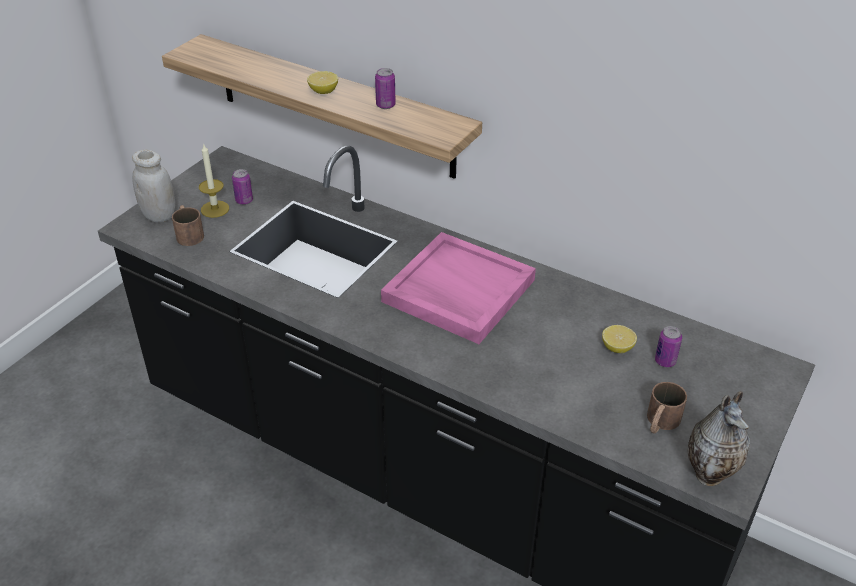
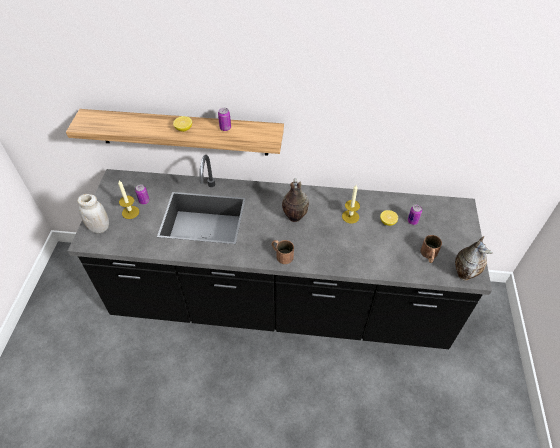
camera: 25 degrees left, 10 degrees up
brown mug [172,205,204,246] -> brown mug moved to [272,240,294,264]
pink tray [381,232,536,344] -> vase [282,178,309,222]
none -> candle [342,185,360,223]

